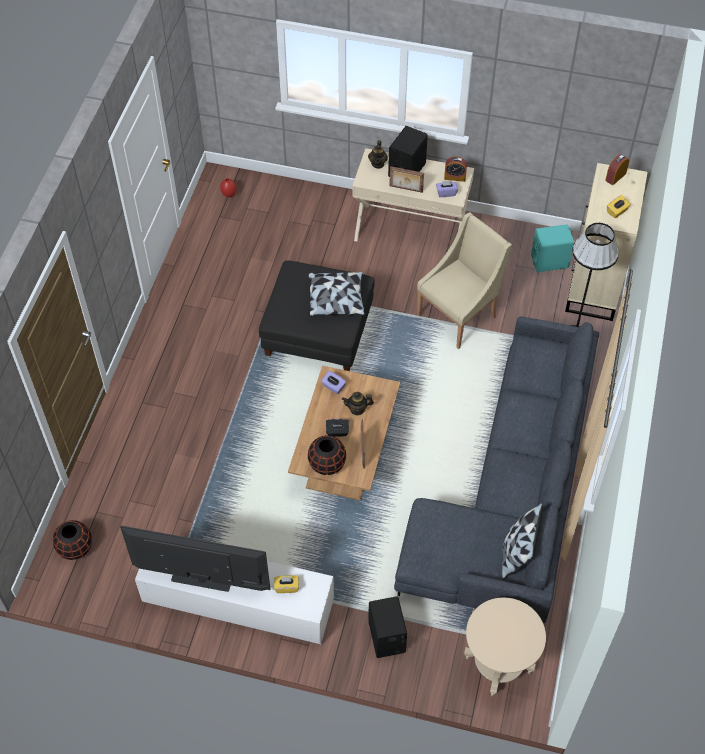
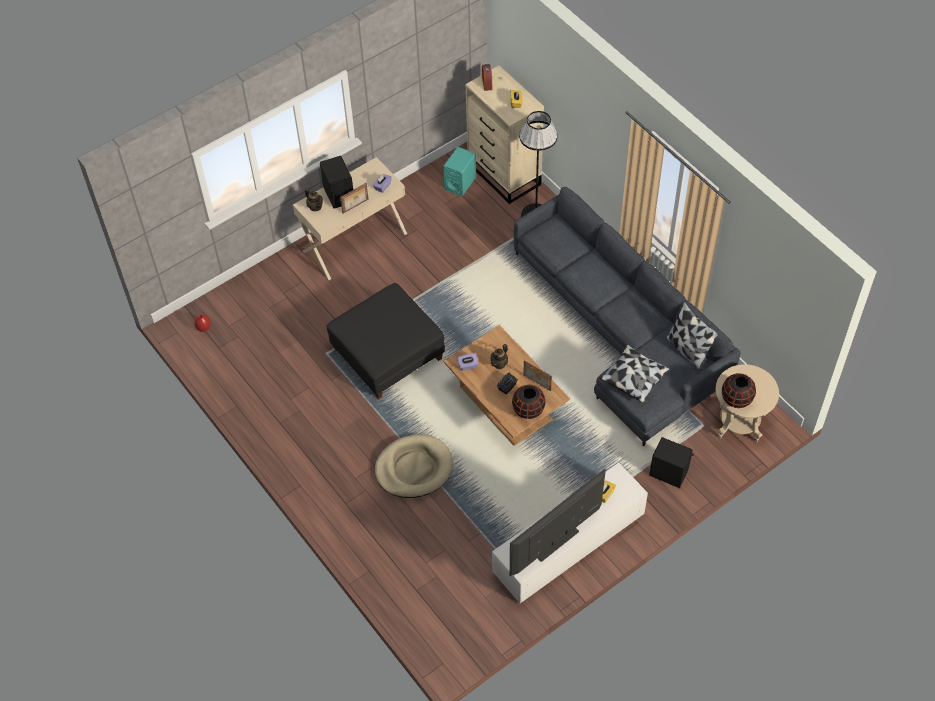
camera: 50 degrees left, 0 degrees up
black vase [53,520,92,560] -> black vase moved to [722,373,756,408]
pillow [308,272,365,317] -> pillow moved to [599,344,670,403]
beige armchair [417,212,512,349] -> none
alarm clock [444,156,467,182] -> none
none -> beige dog bed [375,434,453,498]

